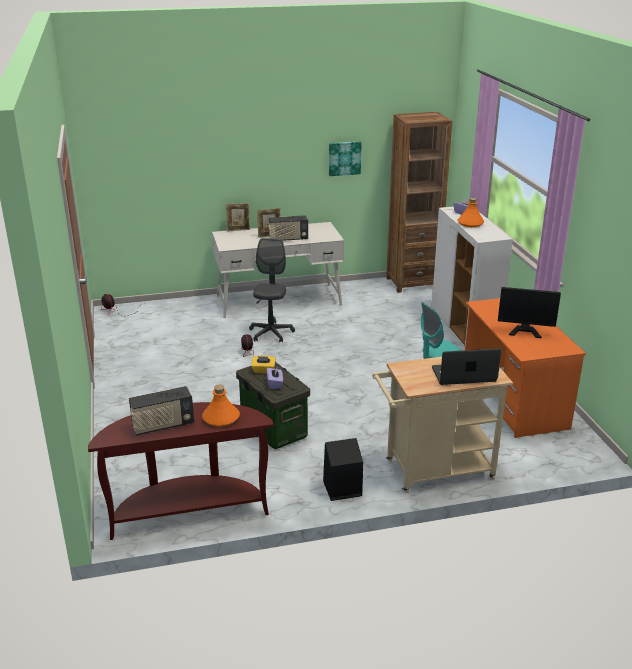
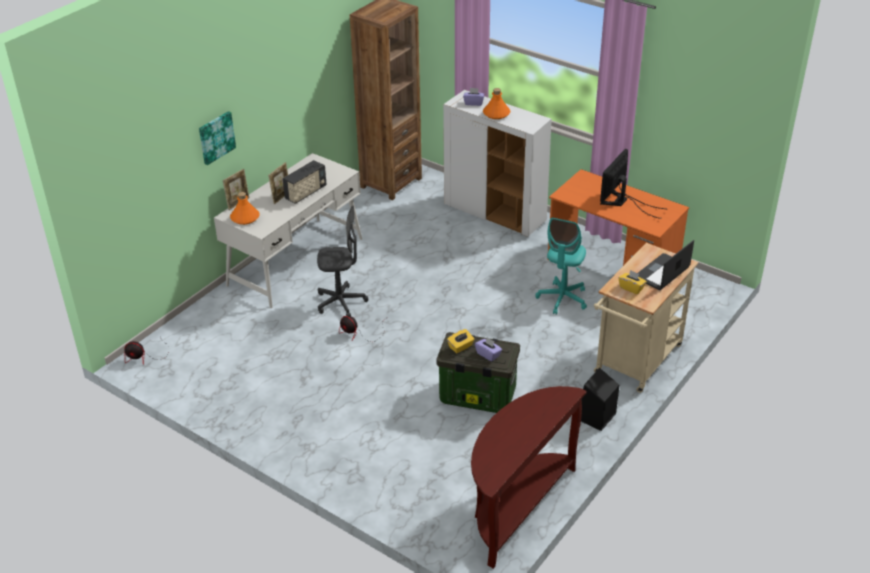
camera: 40 degrees left, 10 degrees up
radio [129,386,194,435] -> none
orange bottle [202,385,240,427] -> orange bottle moved to [230,192,260,225]
grey office chair [249,238,295,343] -> grey office chair turned 120 degrees clockwise [317,206,368,316]
picture [329,141,362,176] -> picture moved to [199,111,236,165]
monitor [498,287,561,338] -> monitor turned 150 degrees clockwise [600,149,666,219]
none -> yellow tissue box [619,270,647,294]

